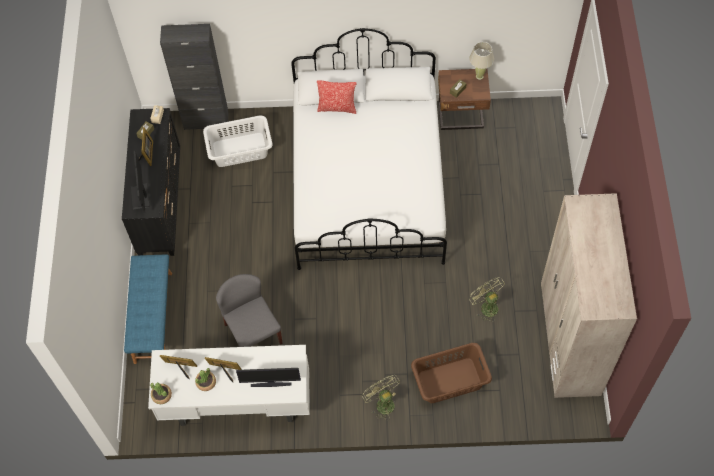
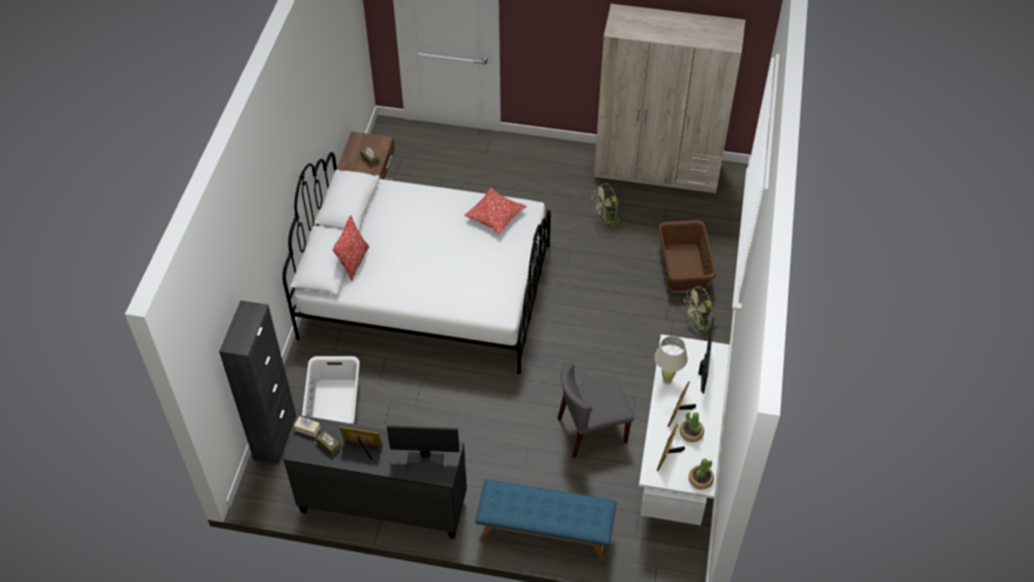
camera: 80 degrees left, 10 degrees down
beige table lamp [469,42,494,80] -> beige table lamp moved to [654,336,688,385]
none -> pillow [465,188,526,234]

